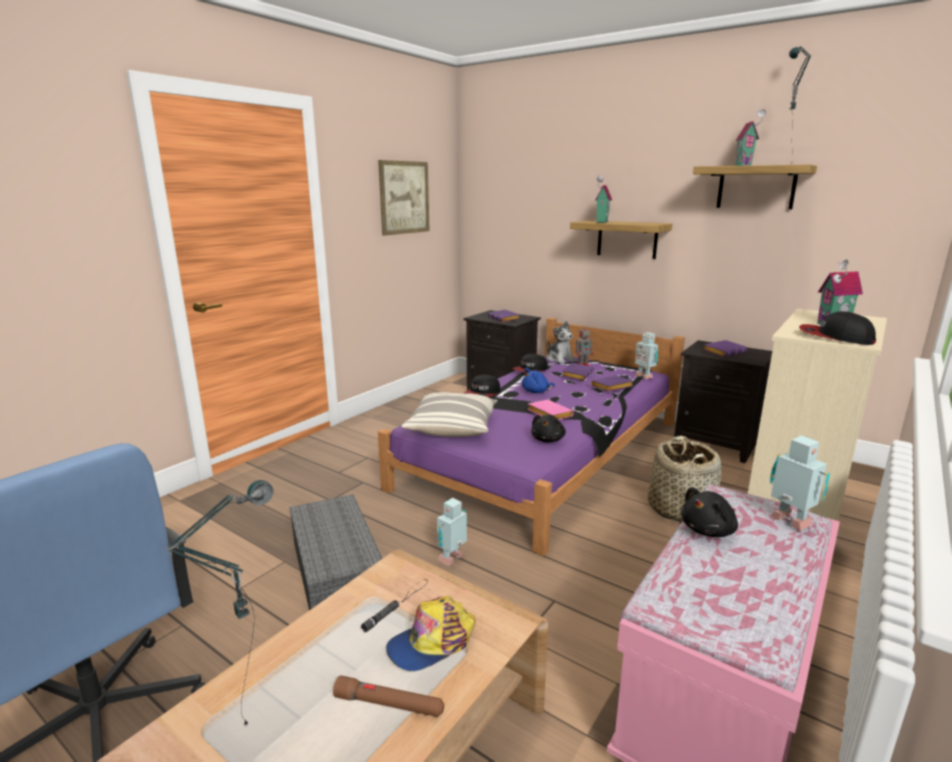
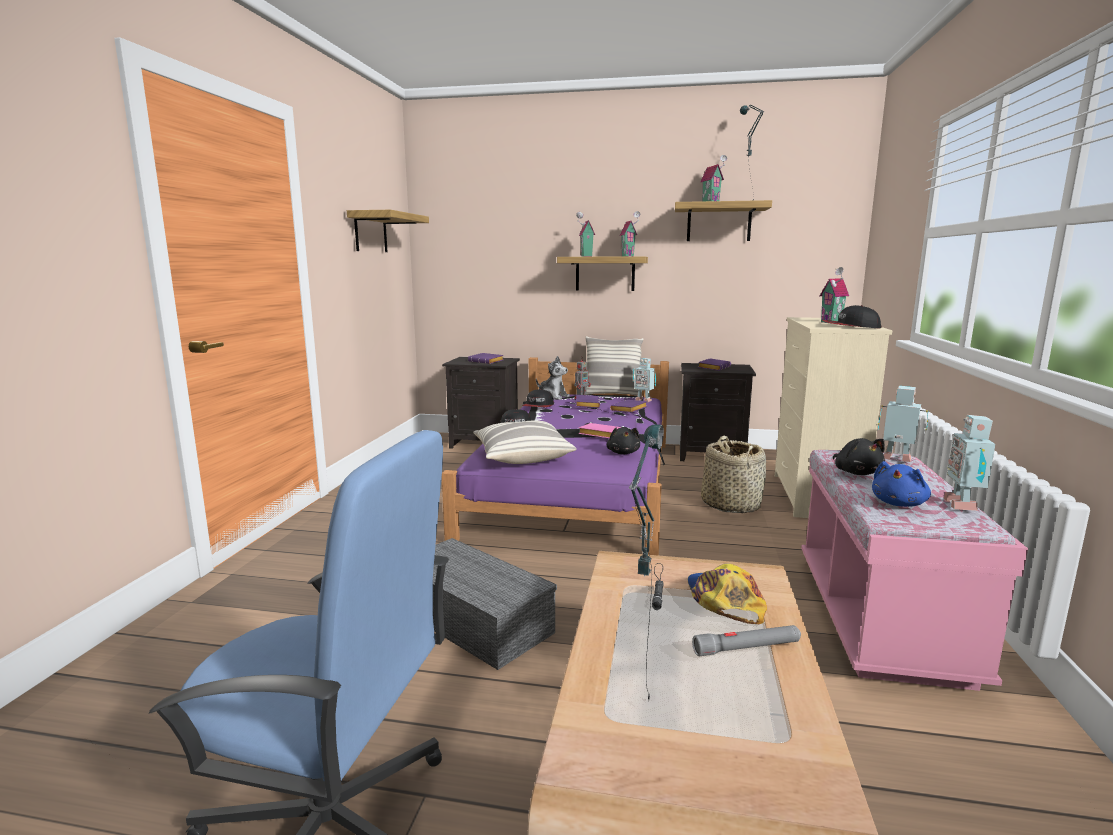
camera: 25 degrees left, 5 degrees down
brown flashlight [333,675,444,717] -> grey flashlight [692,625,801,656]
picture [378,160,430,236] -> shelf [347,210,429,252]
cap [386,596,476,671] -> cap turned 150 degrees clockwise [688,563,767,624]
toy robot [437,498,467,566] -> toy robot moved to [944,415,995,511]
blue plush toy [522,368,555,393] -> blue plush toy moved to [872,461,931,507]
black plush toy [681,487,738,537] -> black plush toy turned 45 degrees counterclockwise [832,438,885,475]
none -> pillow [585,336,644,396]
none -> toy house [619,211,640,257]

